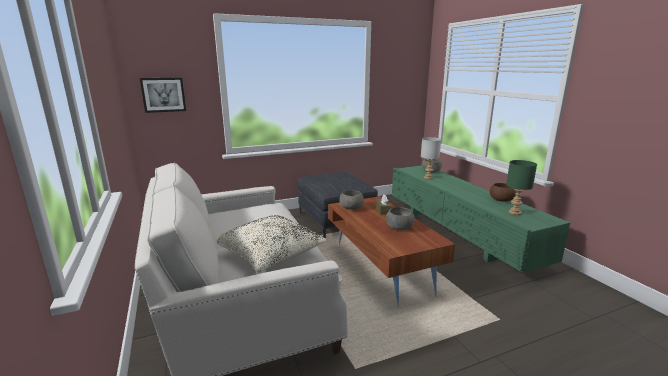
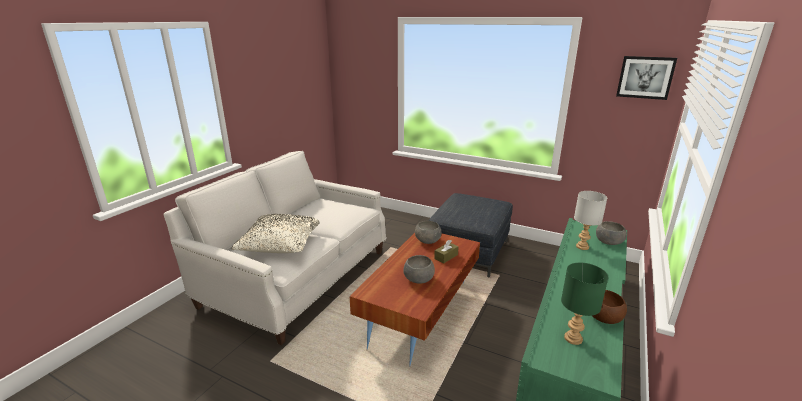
camera: 50 degrees right, 5 degrees up
picture [140,78,186,113] -> picture moved to [616,56,677,100]

